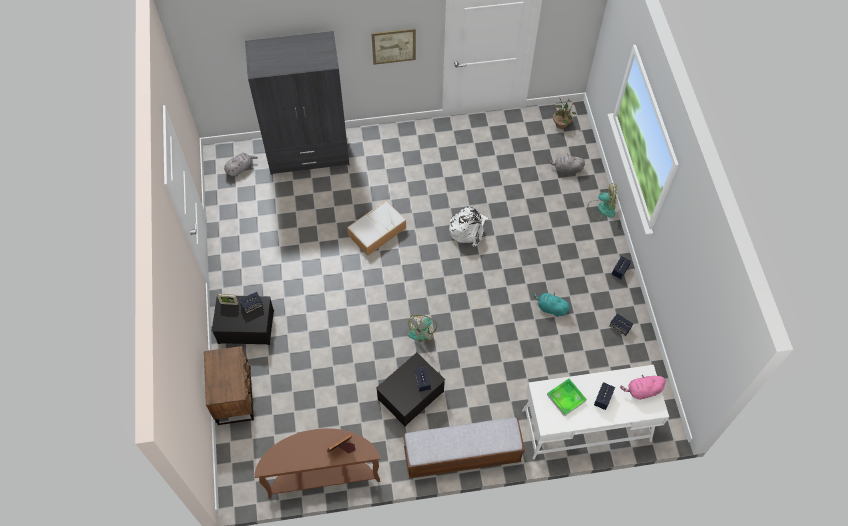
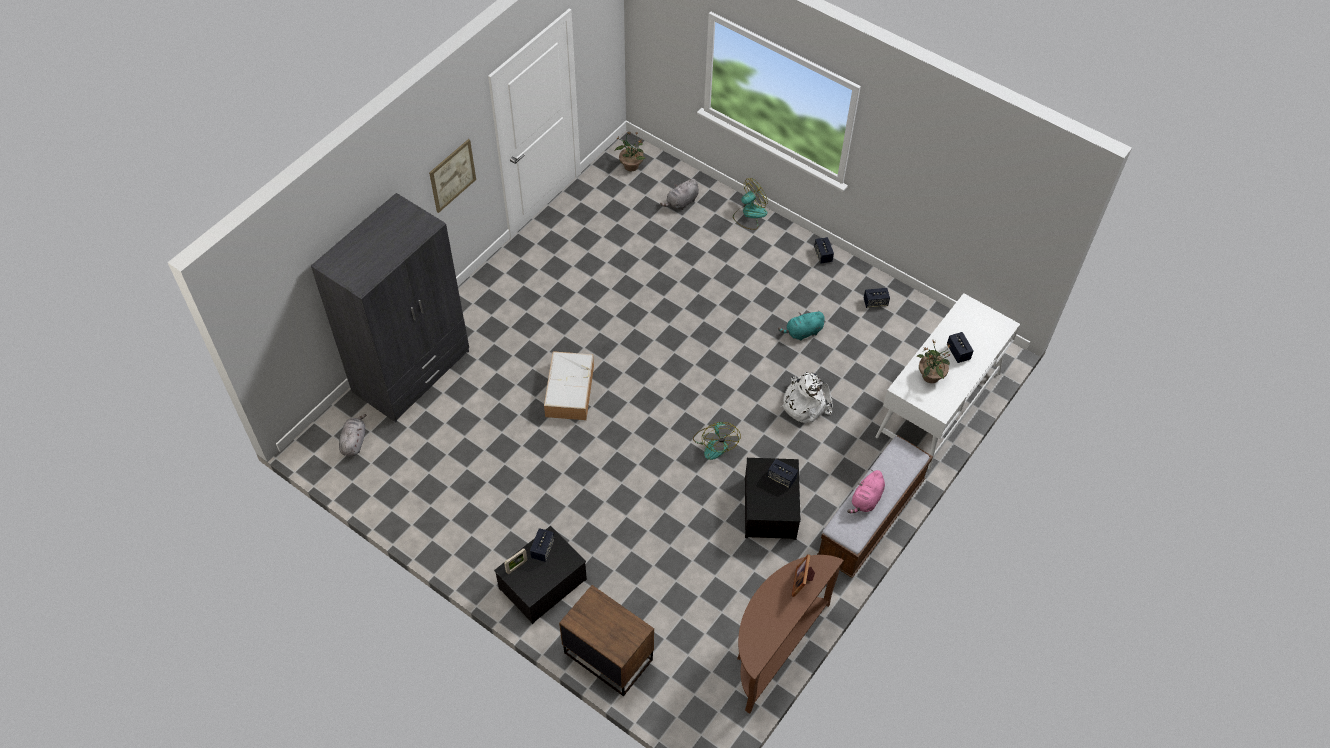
camera: 45 degrees left, 5 degrees down
white backpack [449,207,489,247] -> white backpack moved to [781,372,833,423]
tray [547,378,587,416] -> potted plant [916,339,950,383]
pink plush toy [620,374,666,400] -> pink plush toy moved to [847,469,885,513]

